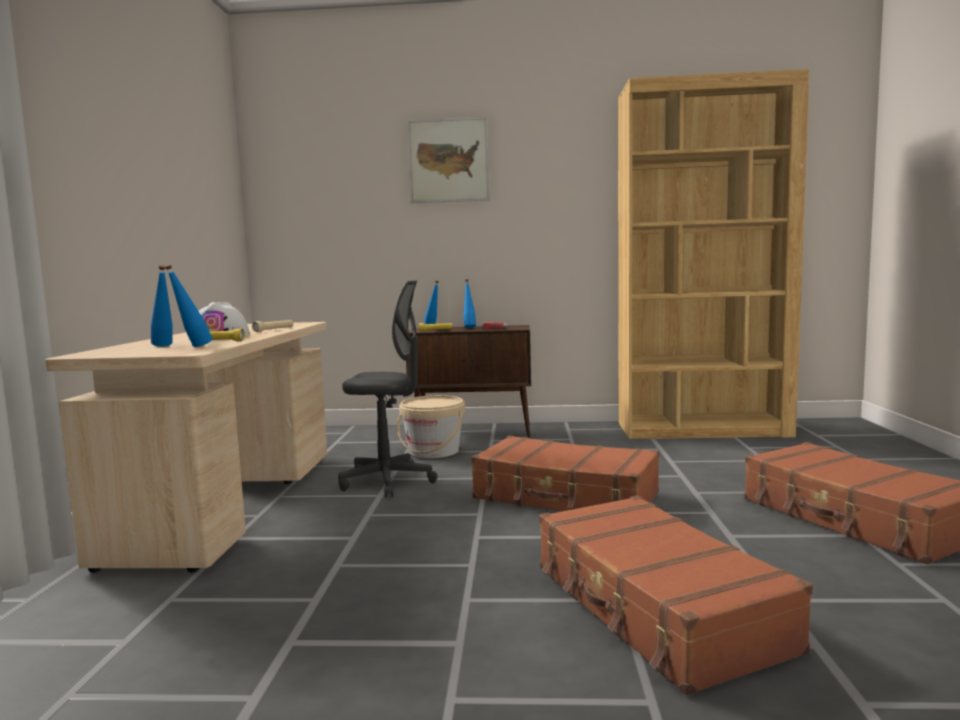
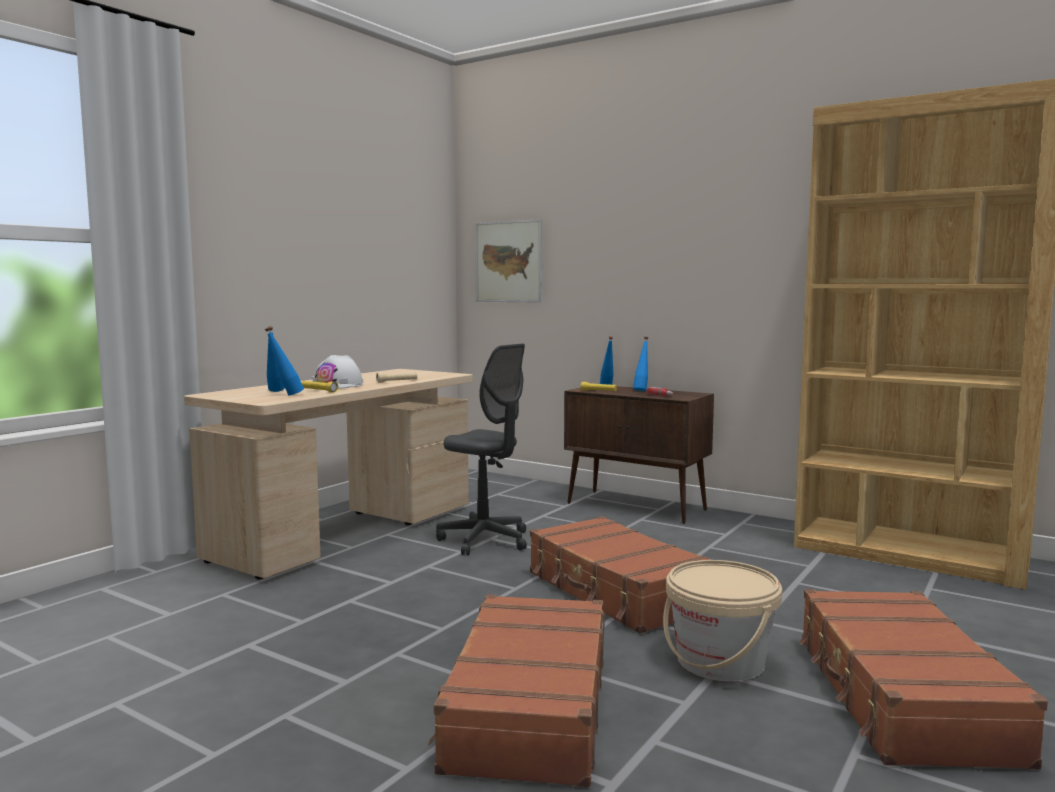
camera: 30 degrees right, 0 degrees up
beige bucket [397,395,465,458] -> beige bucket moved to [663,560,782,682]
picture [407,117,490,203] -> picture moved to [475,219,542,303]

